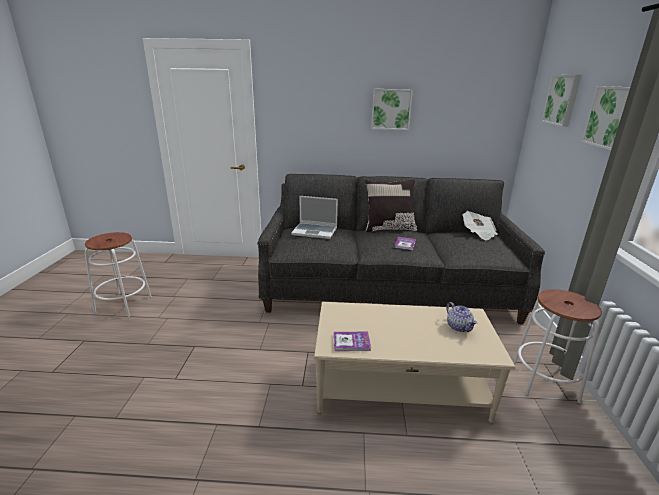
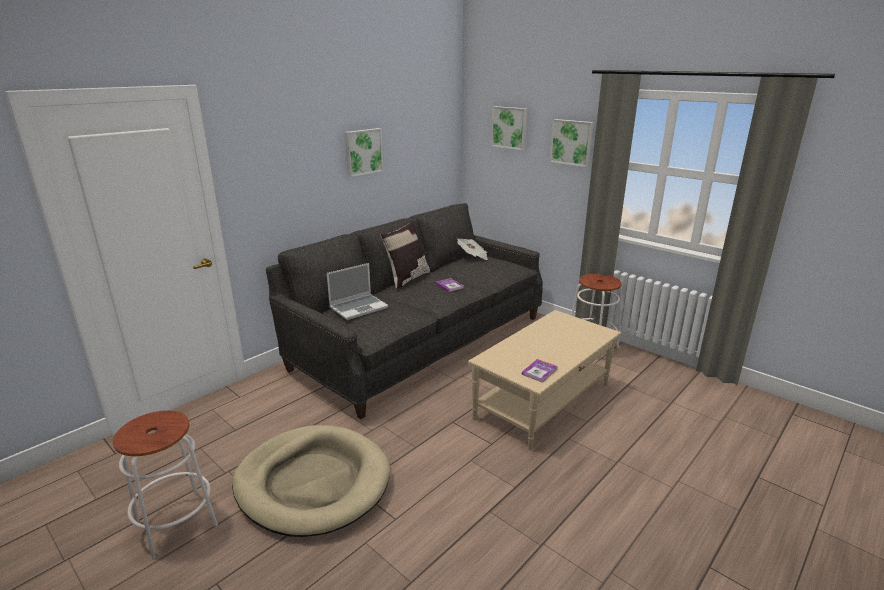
camera: 50 degrees left, 0 degrees up
teapot [446,302,477,332] -> none
none -> beige dog bed [232,425,390,537]

